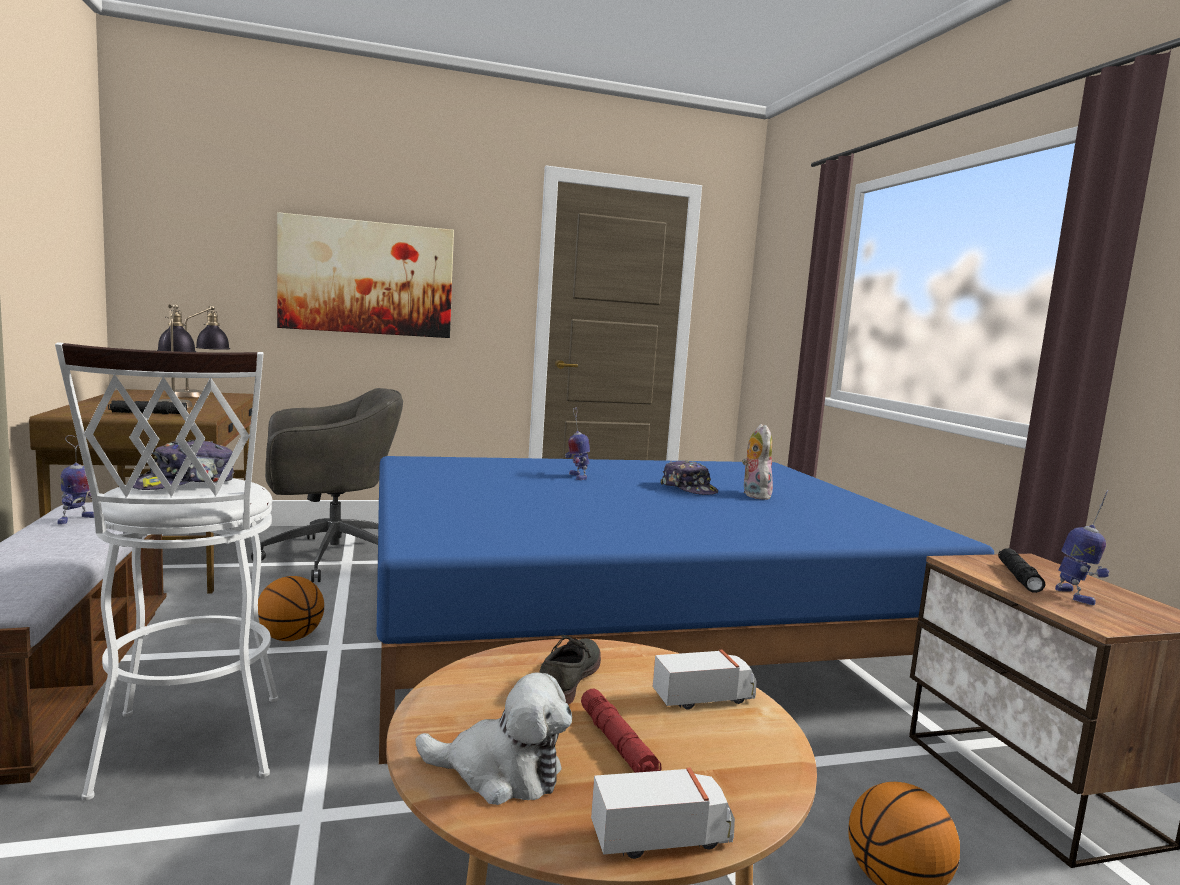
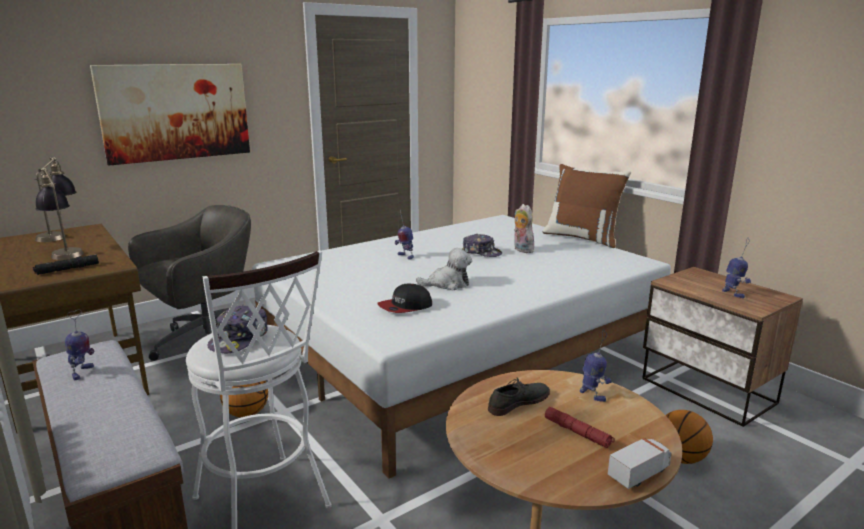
camera: 20 degrees left, 10 degrees up
blue bed [377,456,994,764] -> white bed [252,215,671,478]
plush toy [416,672,572,805] -> plush toy moved to [416,248,472,291]
grey shoe [539,635,601,705] -> grey shoe turned 60 degrees clockwise [488,377,550,416]
toy truck [653,650,756,710] -> toy robot [580,329,612,402]
black flashlight [998,548,1045,593] -> none
none -> cap [377,284,432,313]
none -> brown pillow [542,164,631,248]

